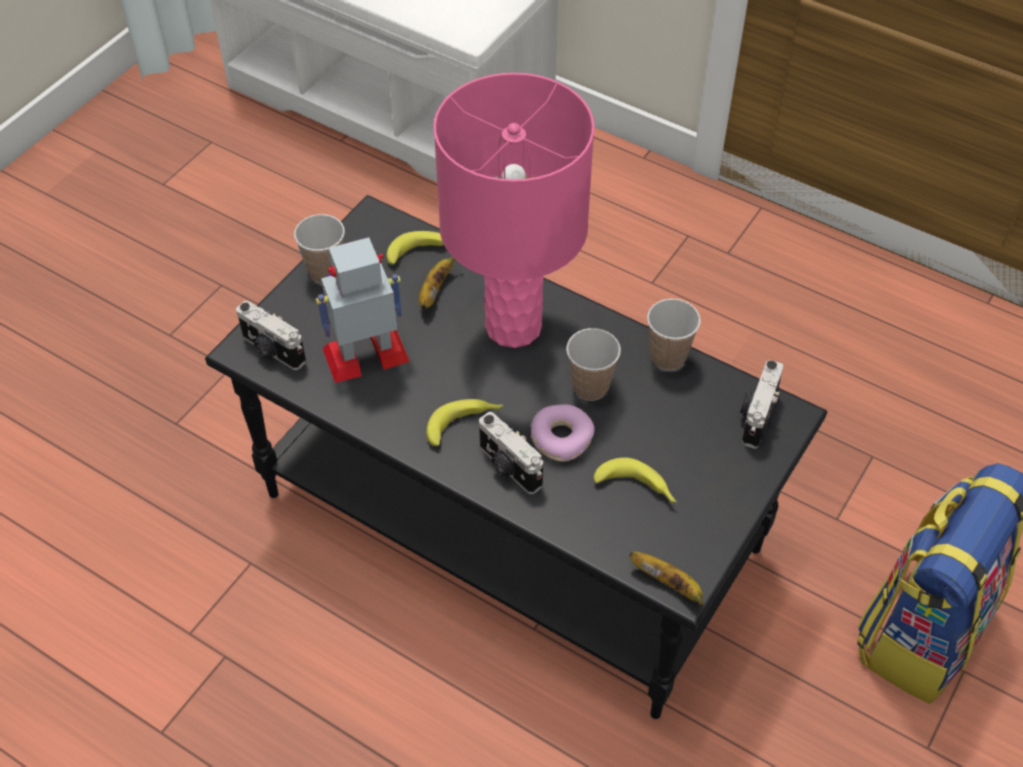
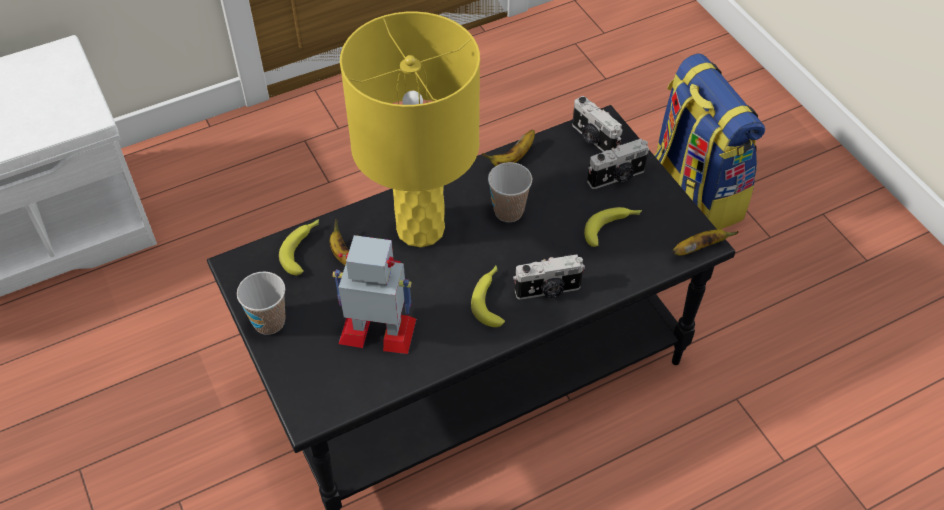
camera: 60 degrees left, 0 degrees up
camera [236,300,306,370] -> camera moved to [587,139,649,189]
toy robot [315,237,410,383] -> toy robot turned 90 degrees clockwise [332,235,416,354]
pink table lamp [433,73,595,348] -> yellow table lamp [340,12,480,247]
donut [530,405,595,462] -> none
cup [647,299,701,370] -> banana [482,130,535,166]

